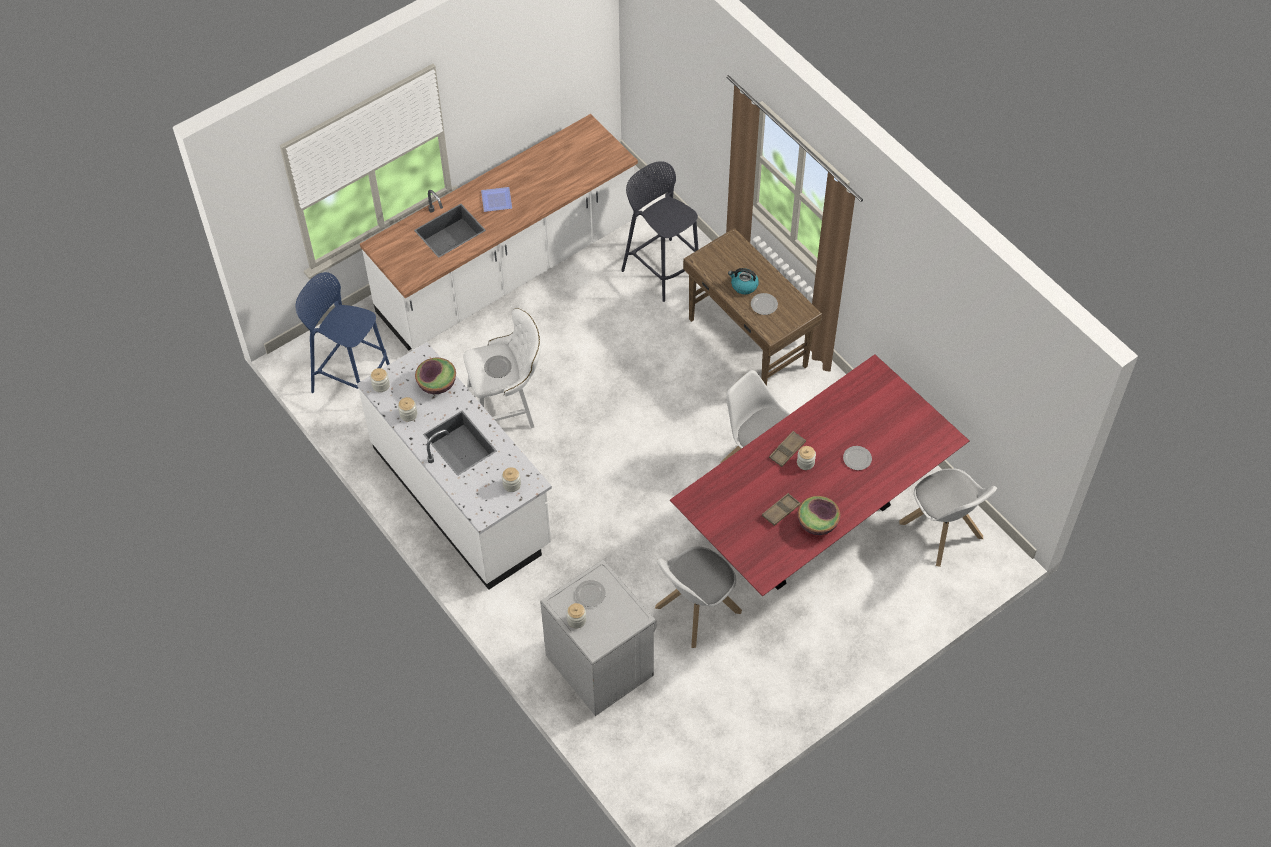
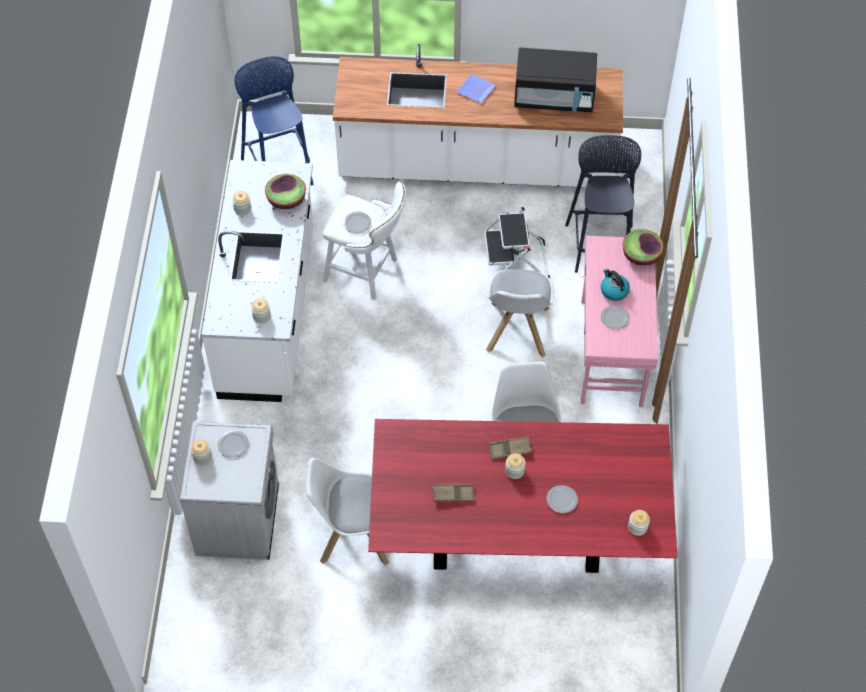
camera: 40 degrees right, 0 degrees up
jar [370,368,390,392] -> jar moved to [628,510,650,536]
brown console table [683,228,822,386] -> pink console table [581,236,658,407]
bowl [798,496,840,535] -> bowl moved to [623,229,664,266]
chair [899,468,997,567] -> chair moved to [486,269,553,357]
none -> step ladder [485,207,550,278]
none -> black microwave [514,48,597,112]

